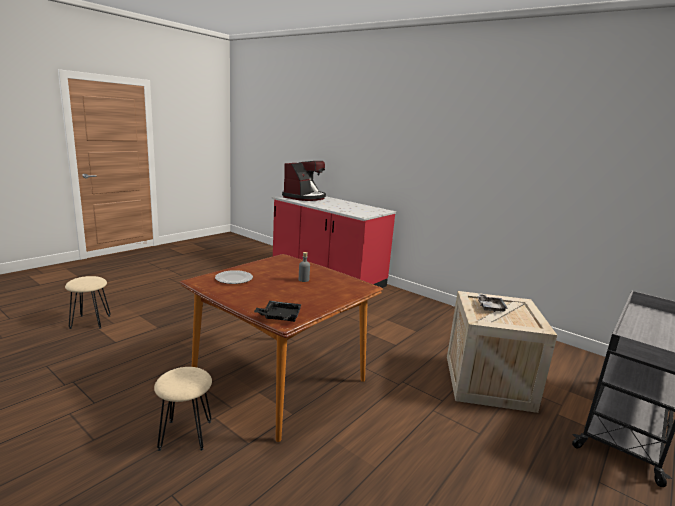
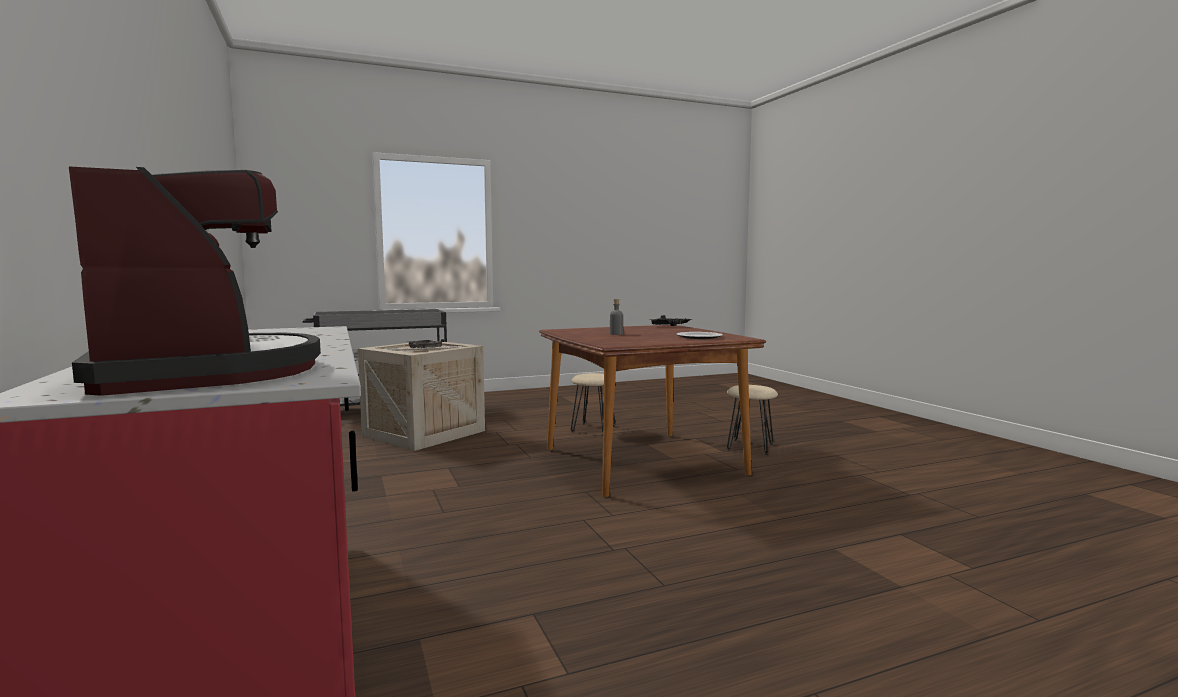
camera: 150 degrees left, 10 degrees down
beige stool [65,276,110,329] -> beige stool moved to [571,373,616,433]
coffee machine [282,161,326,201] -> coffee machine turned 90 degrees clockwise [69,166,321,396]

